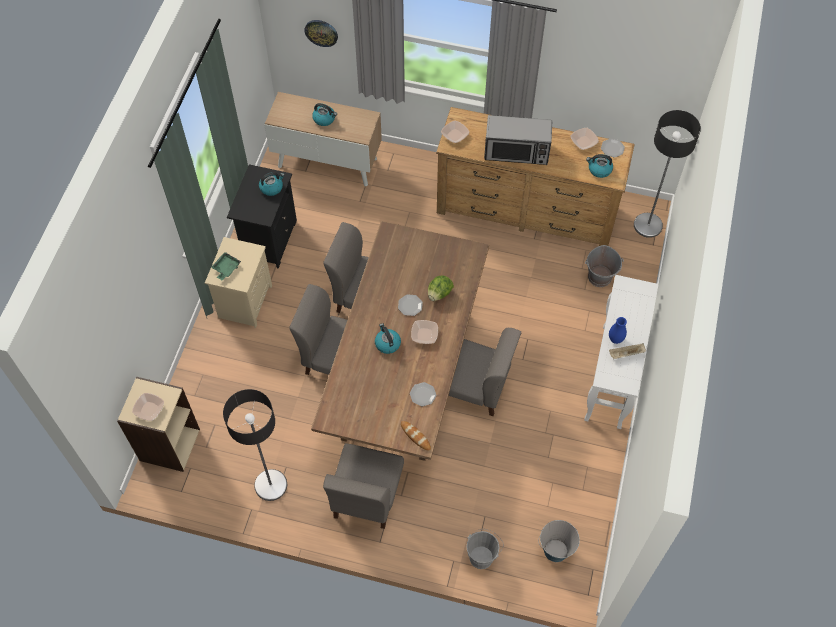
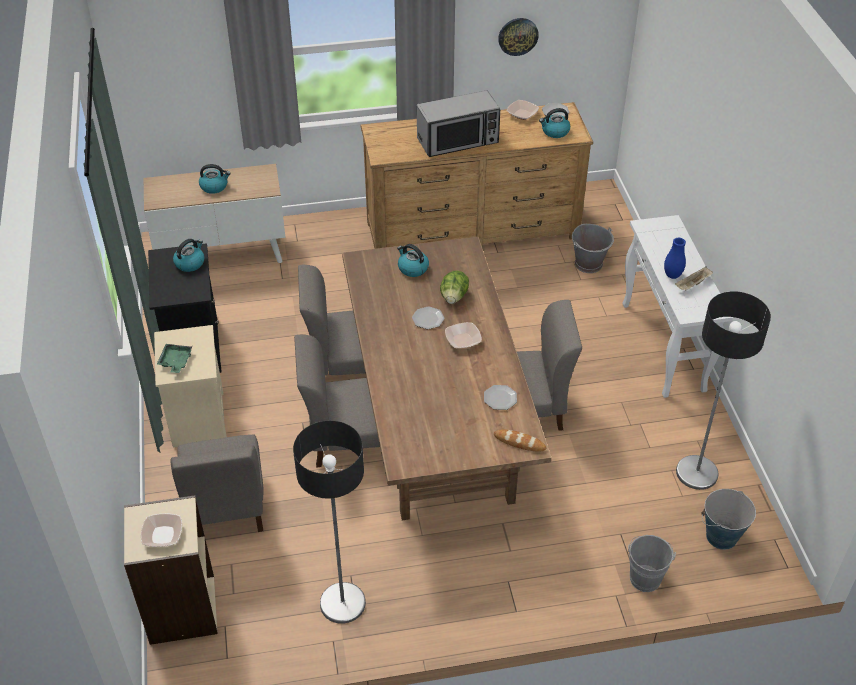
camera: 25 degrees left, 15 degrees down
wall clock [305,20,338,47] -> wall clock moved to [498,18,539,56]
grey chair [323,443,404,529] -> grey chair moved to [170,435,264,532]
kettle [375,323,401,354] -> kettle moved to [397,244,429,277]
bowl [441,121,469,143] -> none
floor lamp [634,110,701,238] -> floor lamp moved to [676,291,771,490]

